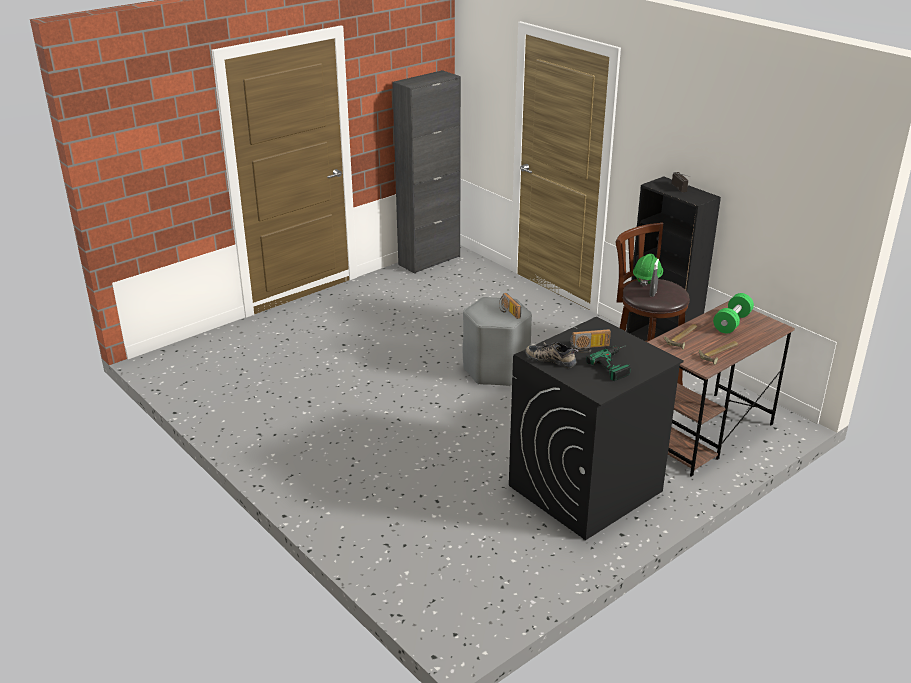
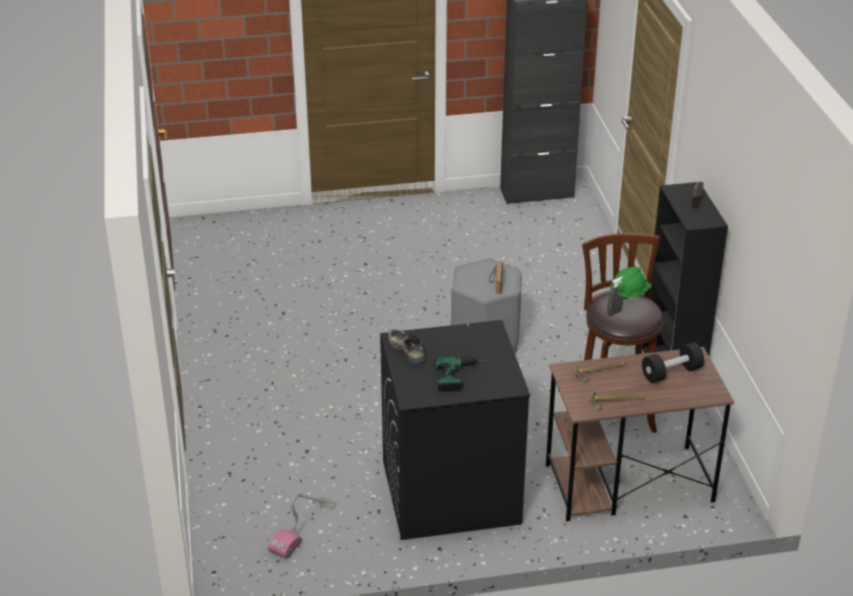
camera: 30 degrees right, 5 degrees up
radio [570,329,611,353] -> none
green dumbbell [713,293,754,334] -> black dumbbell [642,342,704,383]
none -> vacuum cleaner [268,493,337,559]

